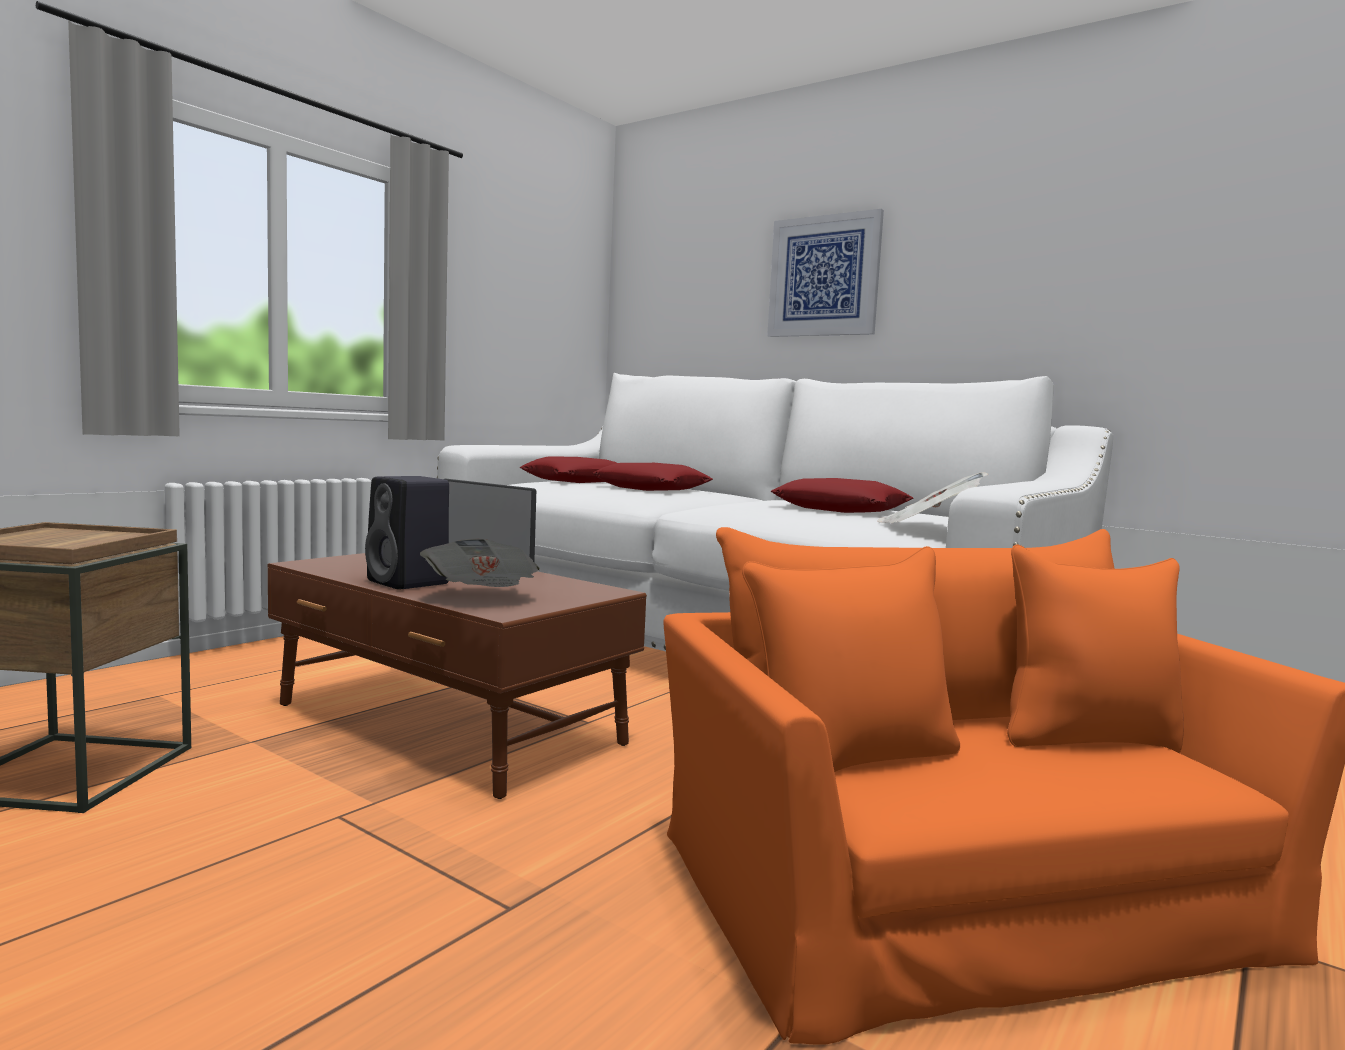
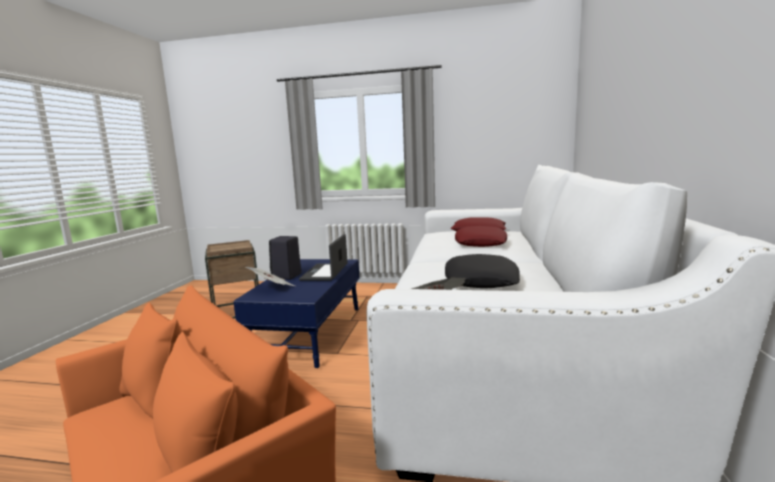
camera: 65 degrees right, 5 degrees up
brown coffee table [267,553,647,799] -> blue coffee table [233,259,360,368]
picture [767,209,884,337] -> none
red pillow [771,478,913,513] -> black pillow [445,254,520,288]

